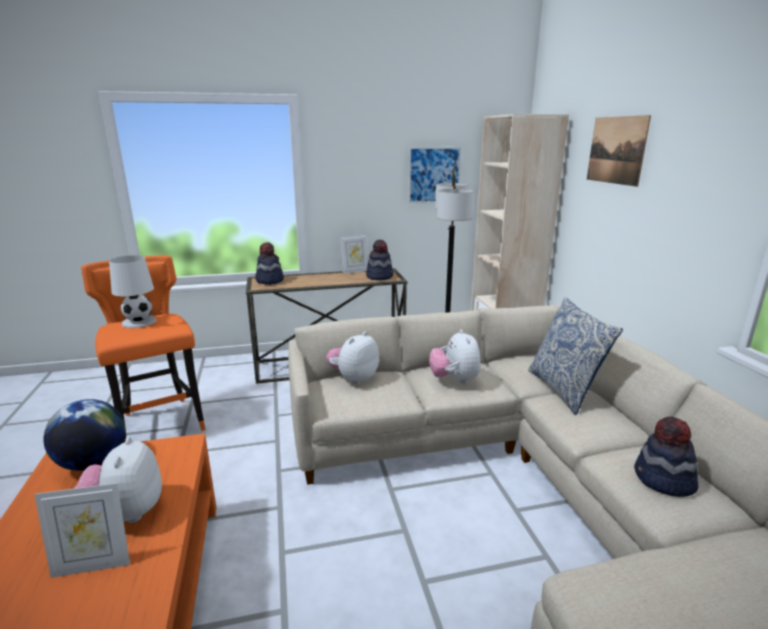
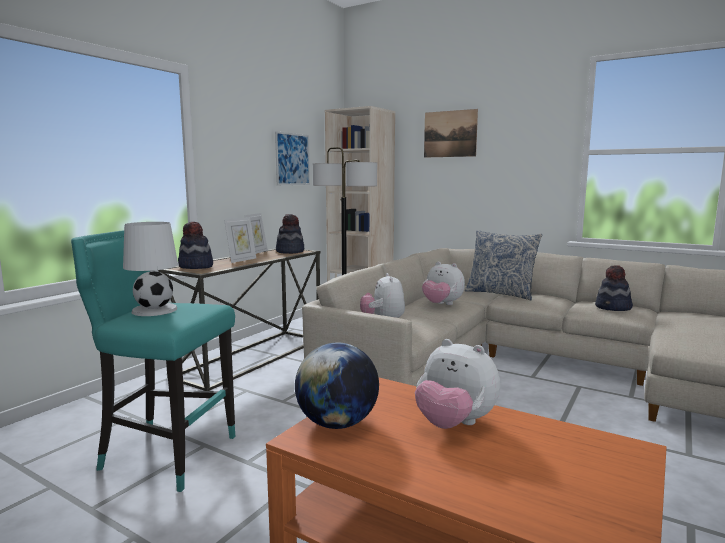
camera: 45 degrees left, 10 degrees down
picture frame [34,483,130,578] -> picture frame moved to [224,217,256,263]
orange stool [81,255,206,443] -> turquoise stool [71,230,236,492]

